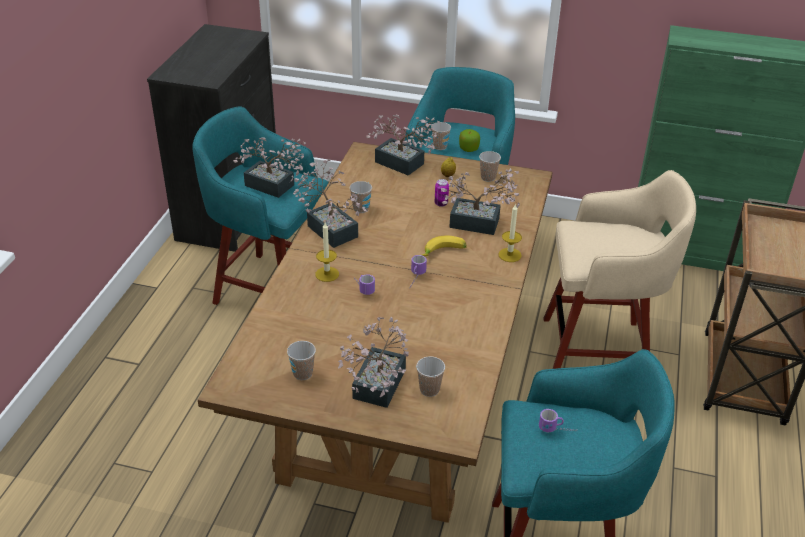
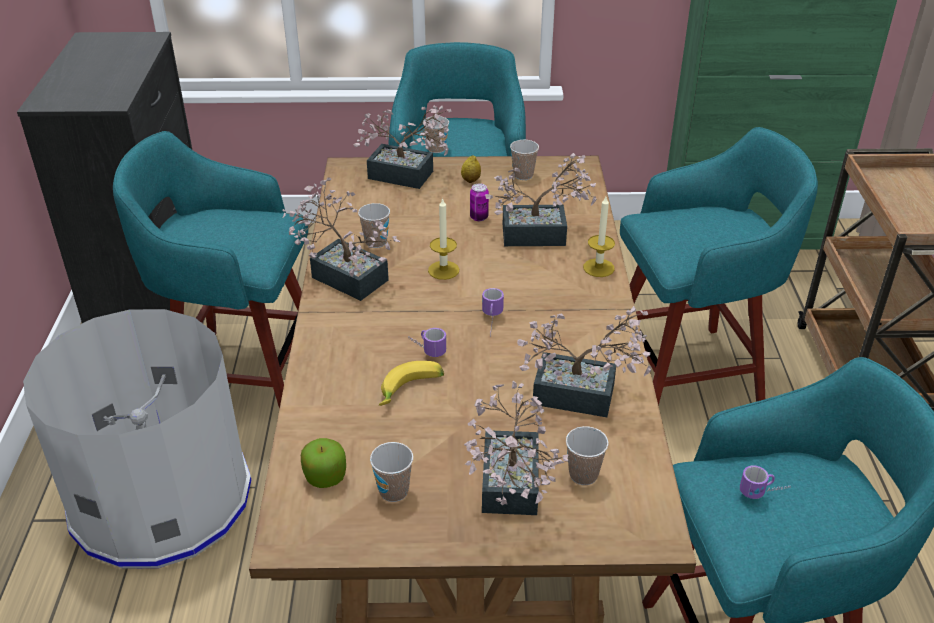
camera: 15 degrees left, 0 degrees up
potted plant [233,137,306,198] -> potted plant moved to [517,306,651,417]
candle [315,223,339,282] -> candle moved to [428,197,459,280]
banana [422,235,466,257] -> banana moved to [379,361,444,406]
apple [459,129,480,152] -> apple moved to [301,438,346,488]
beige stool [543,170,696,369] -> turquoise stool [620,127,818,405]
none -> grey trash can [23,309,251,569]

